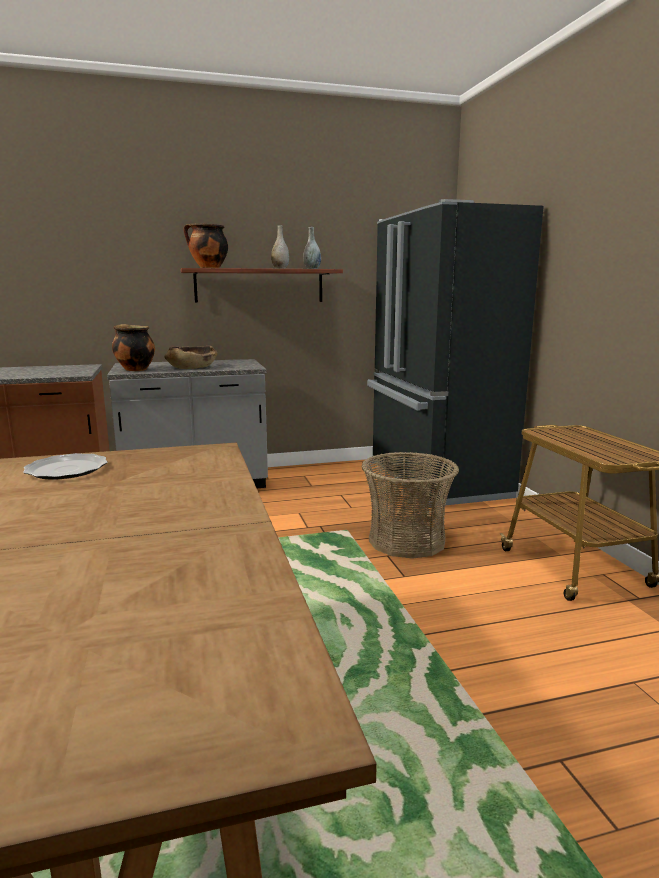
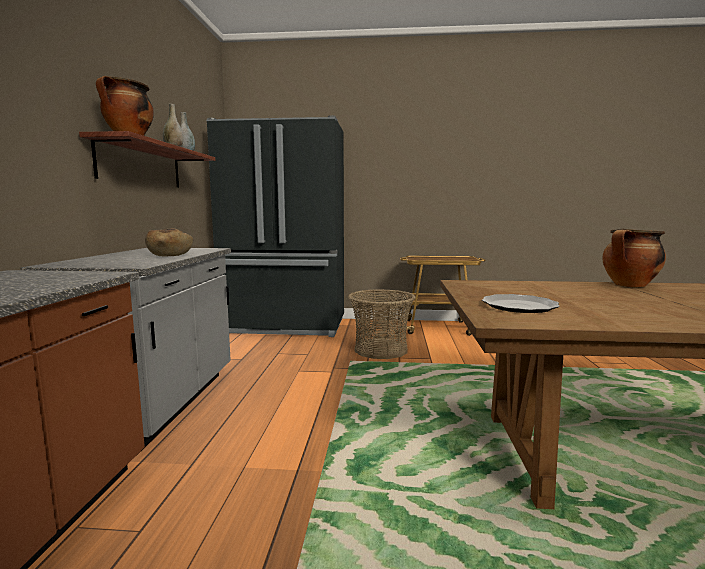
camera: 70 degrees left, 5 degrees down
cooking pot [112,324,155,371] -> cooking pot moved to [602,229,666,287]

